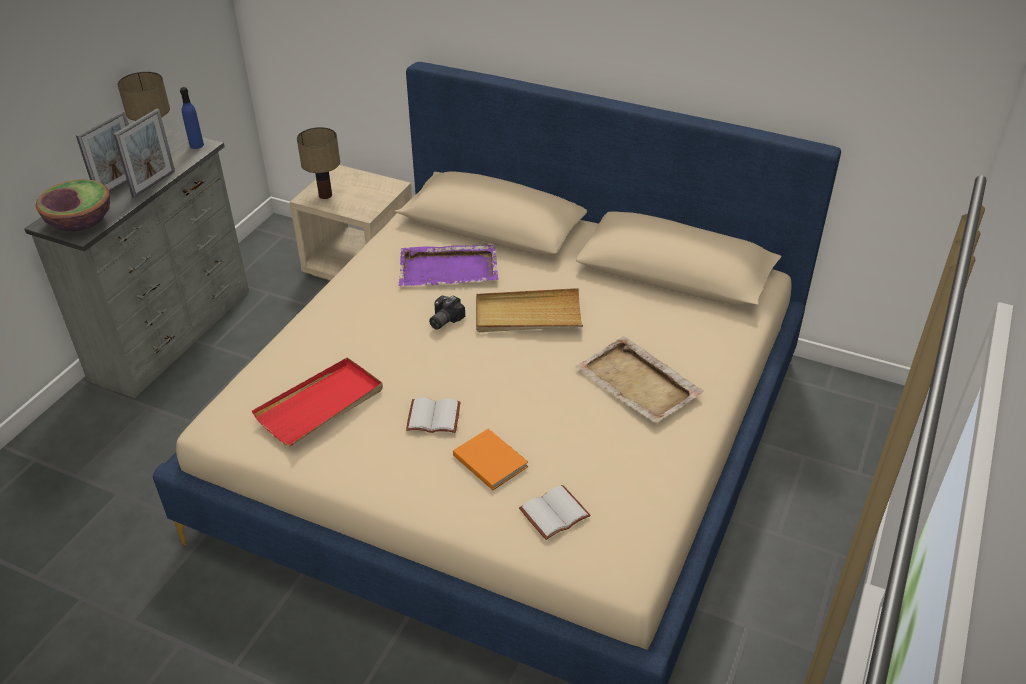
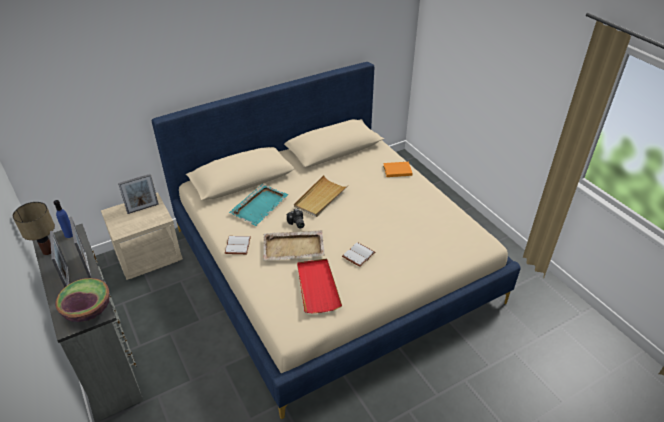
camera: 55 degrees left, 0 degrees up
table lamp [297,127,340,199] -> none
purple tray [399,244,498,286] -> turquoise tray [229,184,289,226]
orange book [453,429,528,490] -> orange book moved to [383,162,413,177]
white book [519,485,591,540] -> white book moved to [225,236,251,254]
beige tray [575,336,704,423] -> beige tray moved to [263,230,325,261]
none -> picture frame [118,174,159,214]

